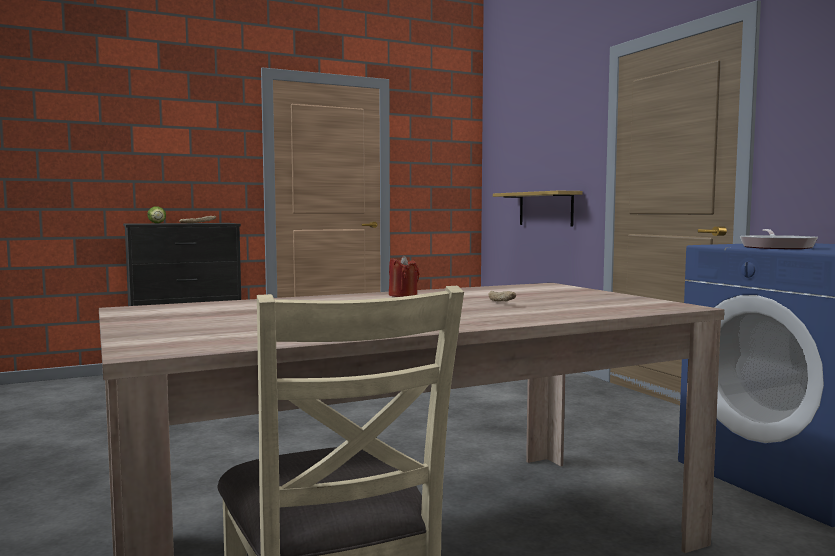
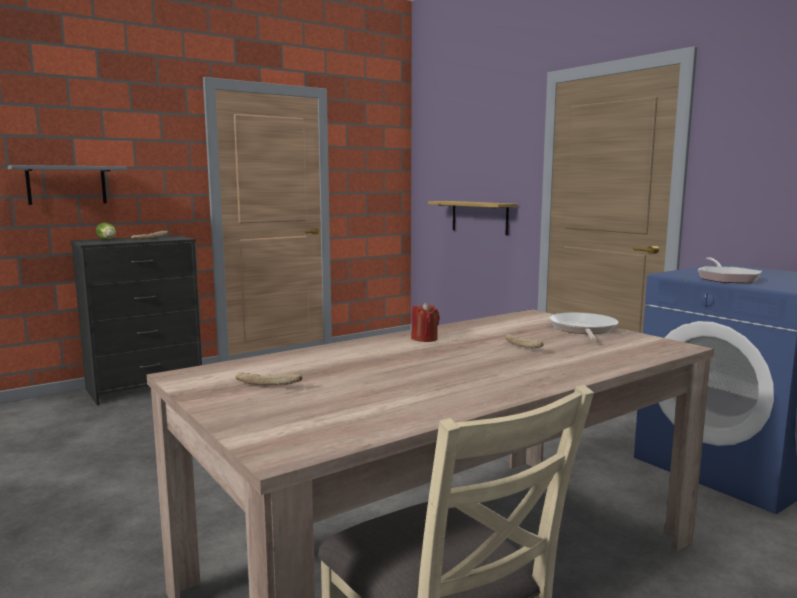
camera: 10 degrees left, 5 degrees up
none -> grey shelf [8,165,127,205]
none -> bread [235,372,302,386]
none -> frying pan [548,312,619,341]

